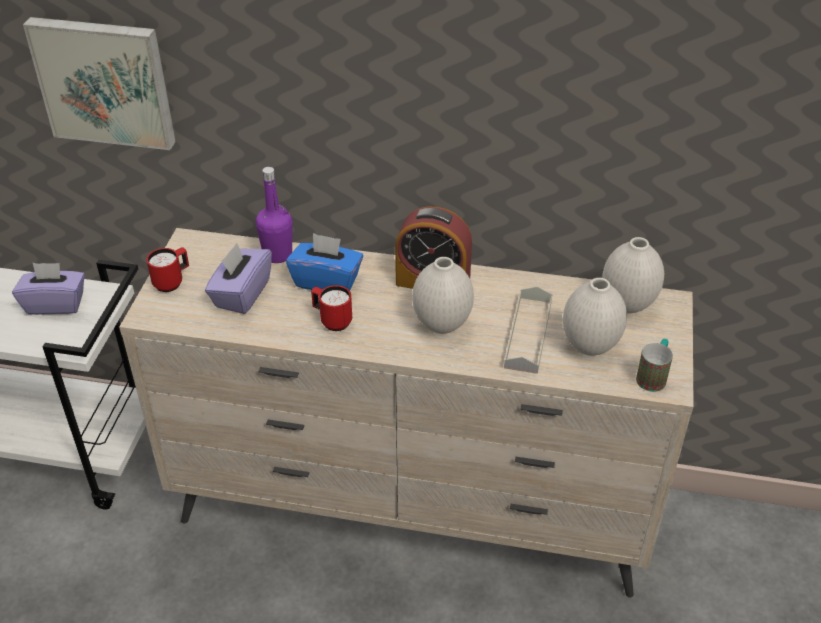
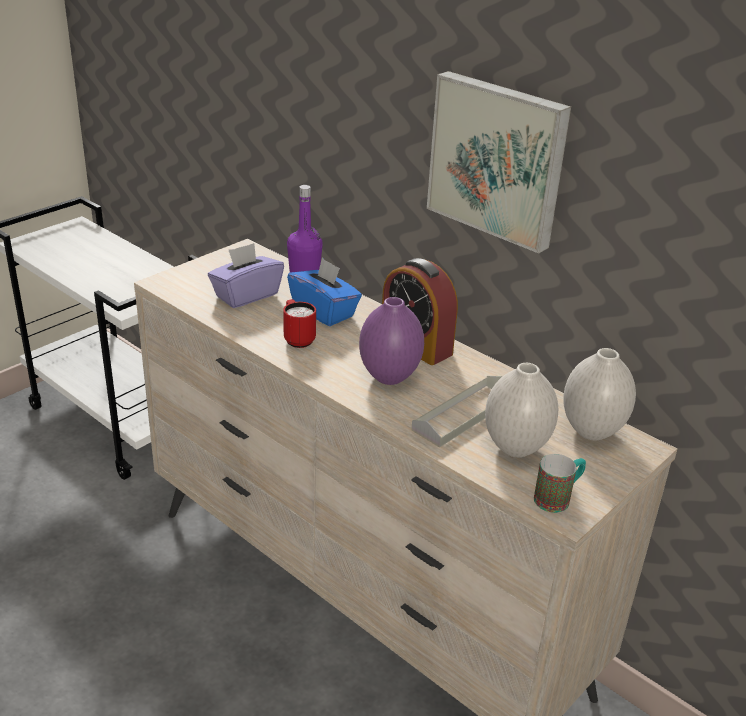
camera: 30 degrees right, 10 degrees down
purple tissue box [12,263,85,315] -> none
picture [23,17,176,150] -> picture moved to [427,71,571,253]
red mug [146,247,189,292] -> none
white vase [412,257,474,334] -> purple vase [359,297,424,385]

